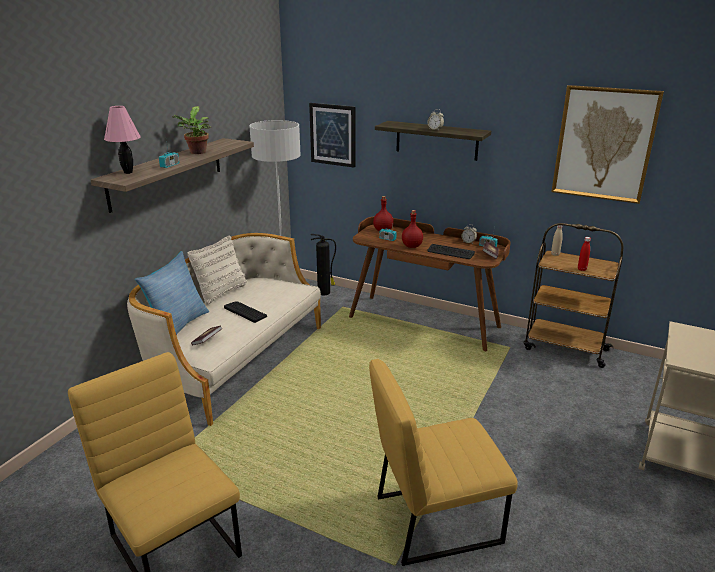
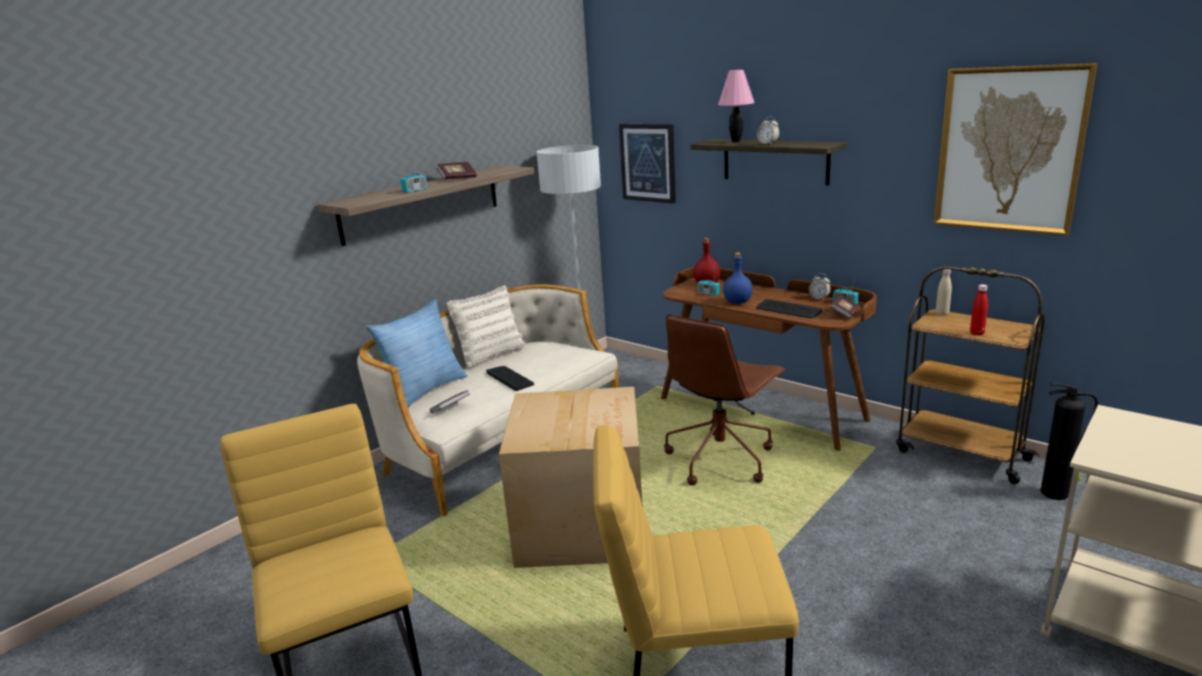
camera: 15 degrees right, 5 degrees down
pink table lamp [104,106,141,174] -> pink table lamp moved to [718,70,755,142]
potted plant [172,106,211,154] -> book [437,162,477,180]
fire extinguisher [311,234,336,296] -> fire extinguisher moved to [1041,383,1098,500]
red bottle [402,210,423,248] -> blue bottle [723,253,753,304]
none -> cardboard box [499,387,643,568]
none -> brown office chair [664,314,786,485]

